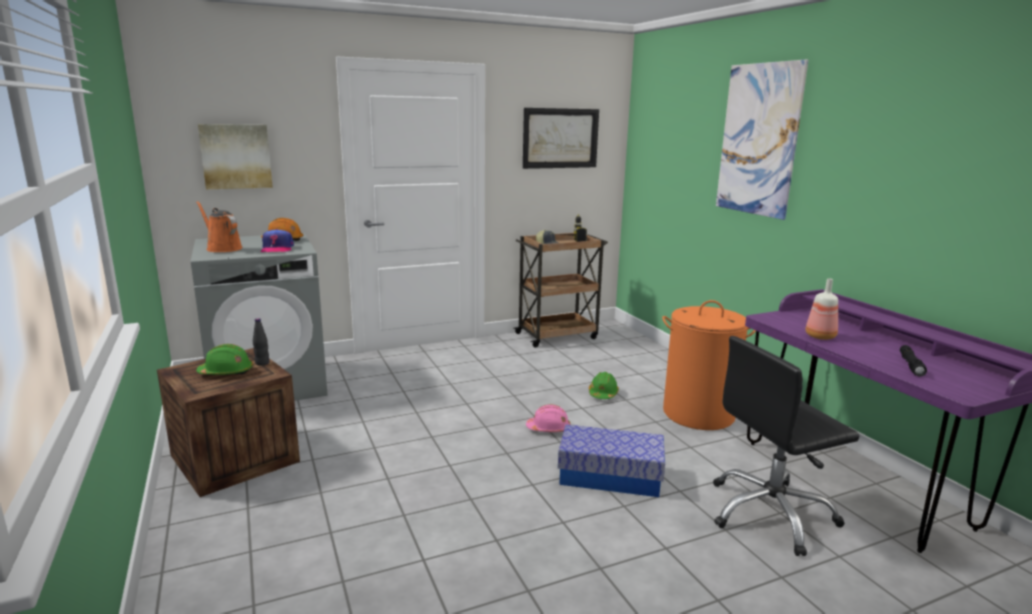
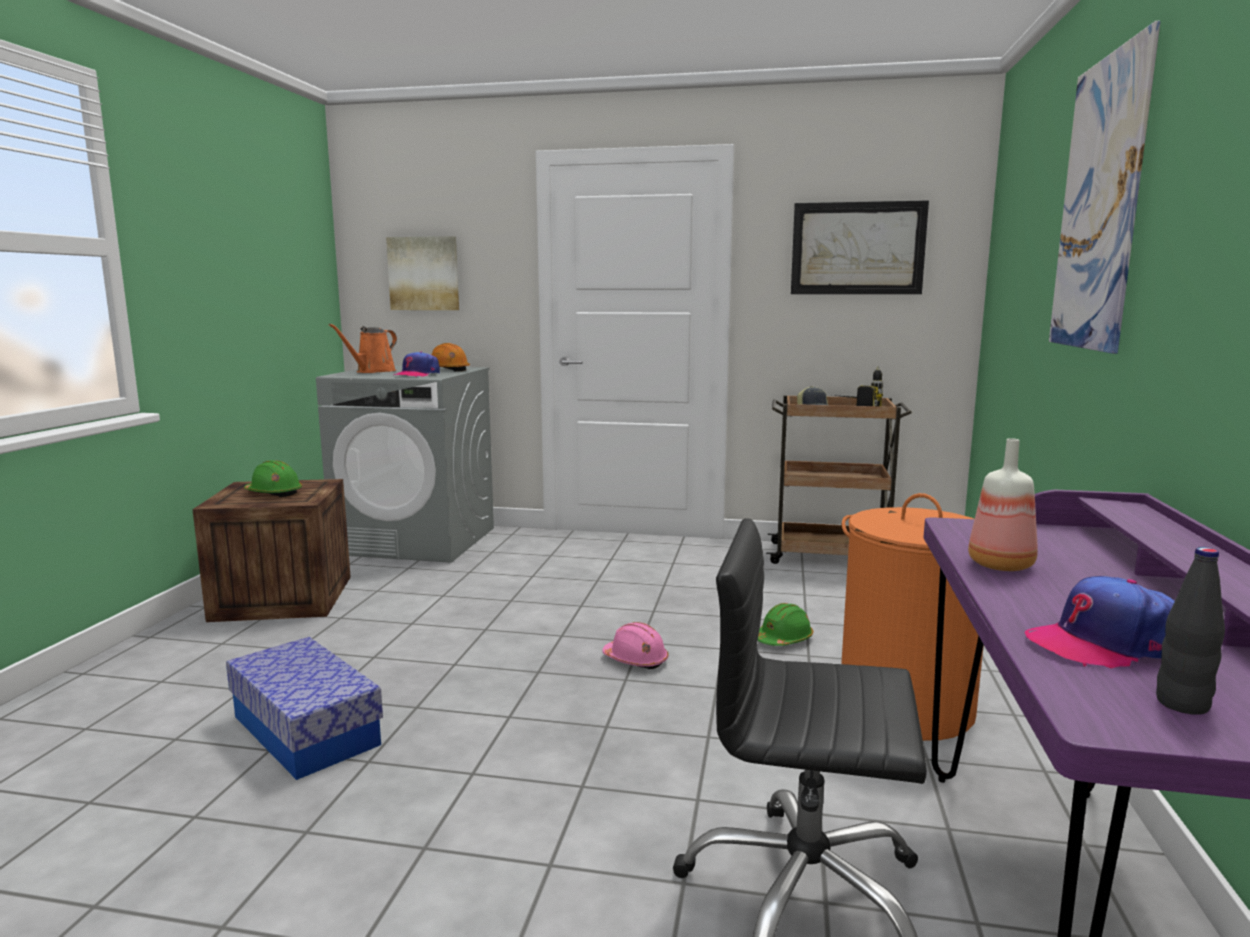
camera: 35 degrees right, 5 degrees down
orange watering can [196,201,242,252] -> orange watering can turned 135 degrees counterclockwise [329,324,397,373]
black bottle [253,318,269,366] -> black bottle moved to [1156,547,1225,715]
storage box [558,424,665,497] -> storage box moved to [226,637,383,780]
black flashlight [900,345,927,376] -> cap [1025,576,1175,669]

